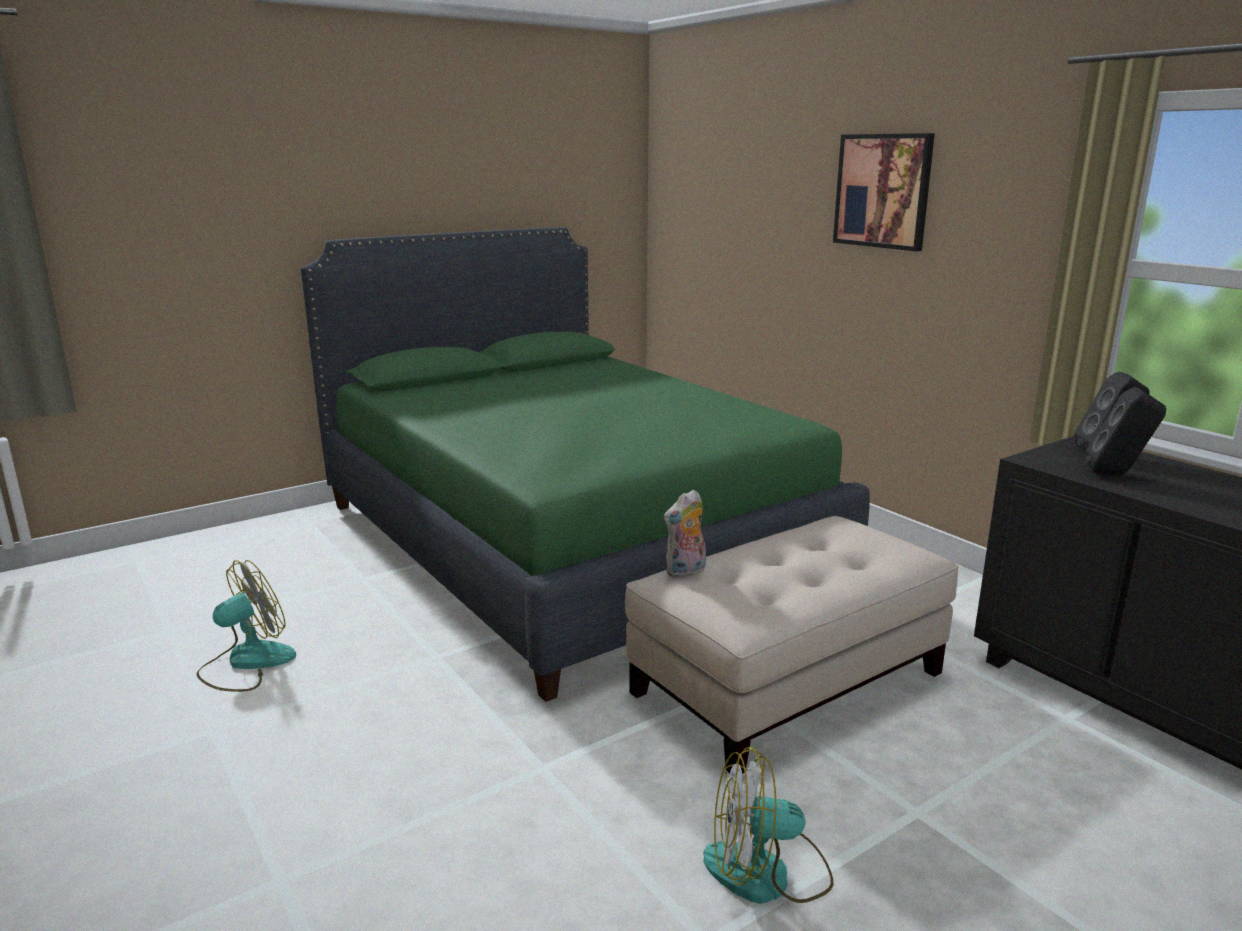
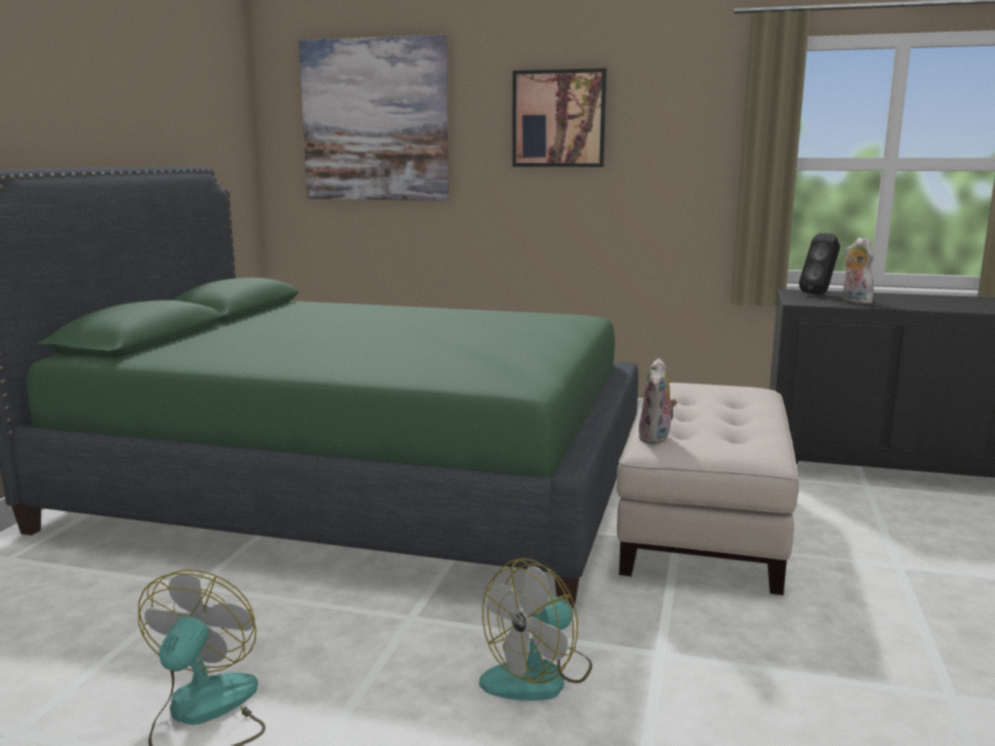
camera: 40 degrees left, 5 degrees down
fan [703,746,833,904] -> fan moved to [479,558,592,701]
black speaker [1086,387,1166,475] -> plush toy [843,238,874,304]
none -> picture [299,35,449,201]

